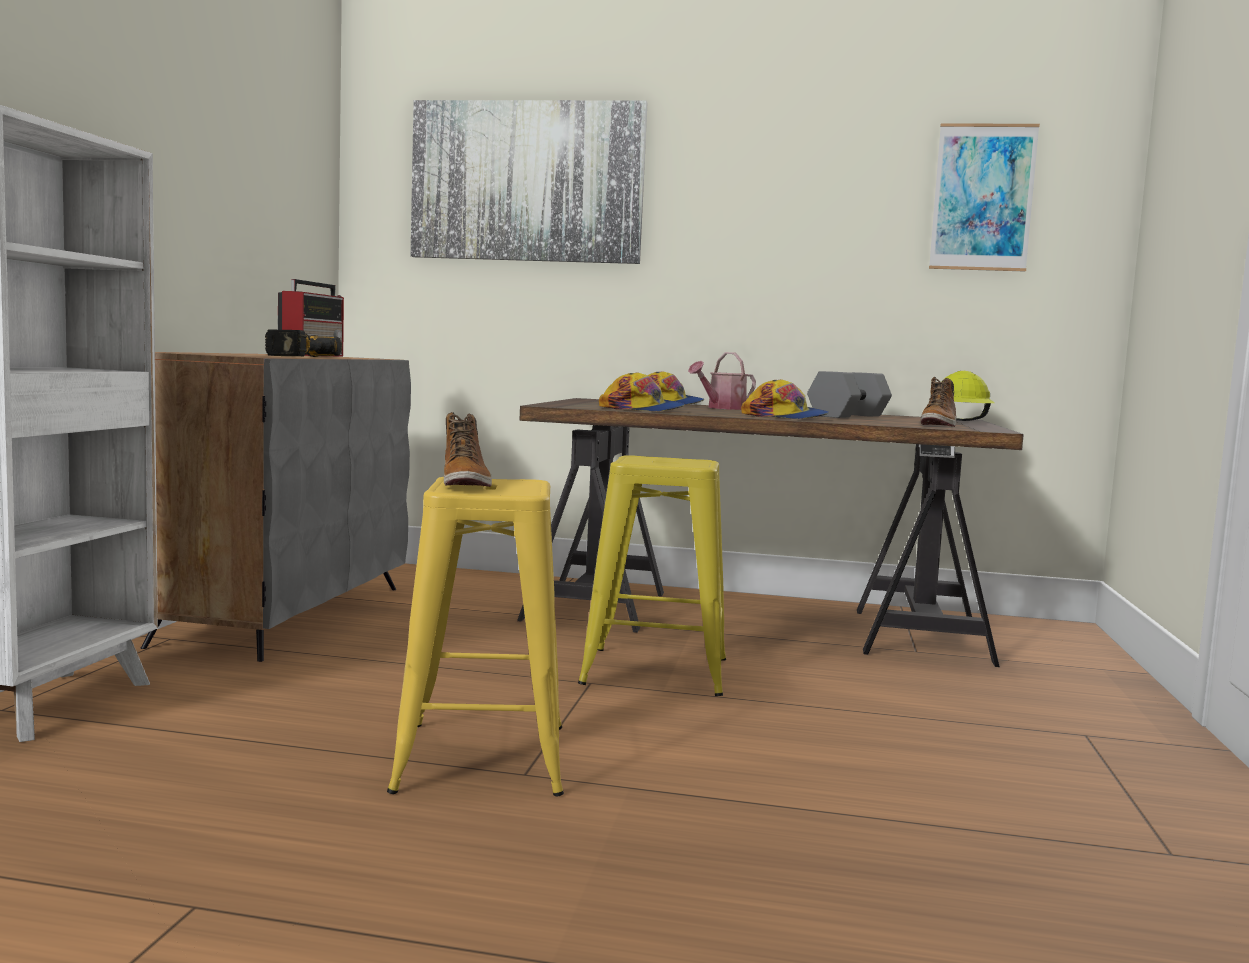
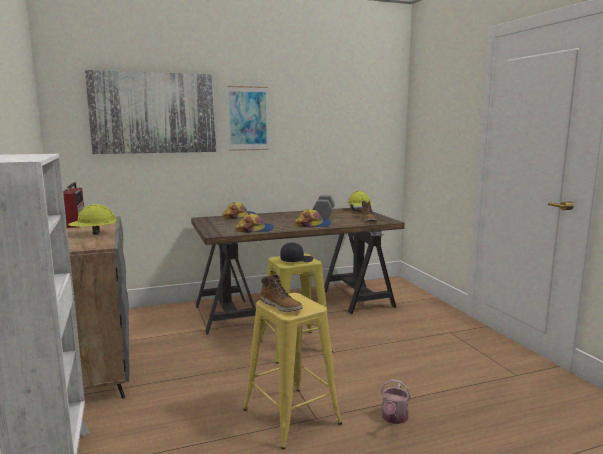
camera: 30 degrees left, 5 degrees up
power drill [265,330,342,357] -> yellow hard hat [68,204,117,235]
watering can [688,352,756,410] -> watering can moved to [381,379,411,424]
picture [929,123,1040,271] -> picture moved to [227,86,269,151]
none -> black cap [280,243,313,262]

